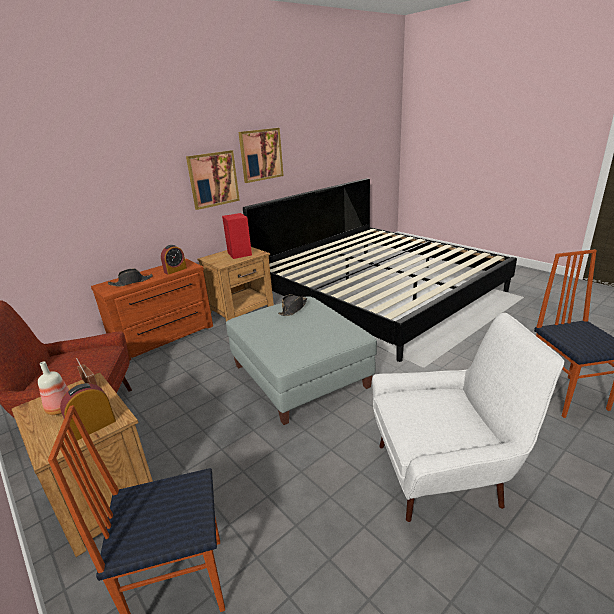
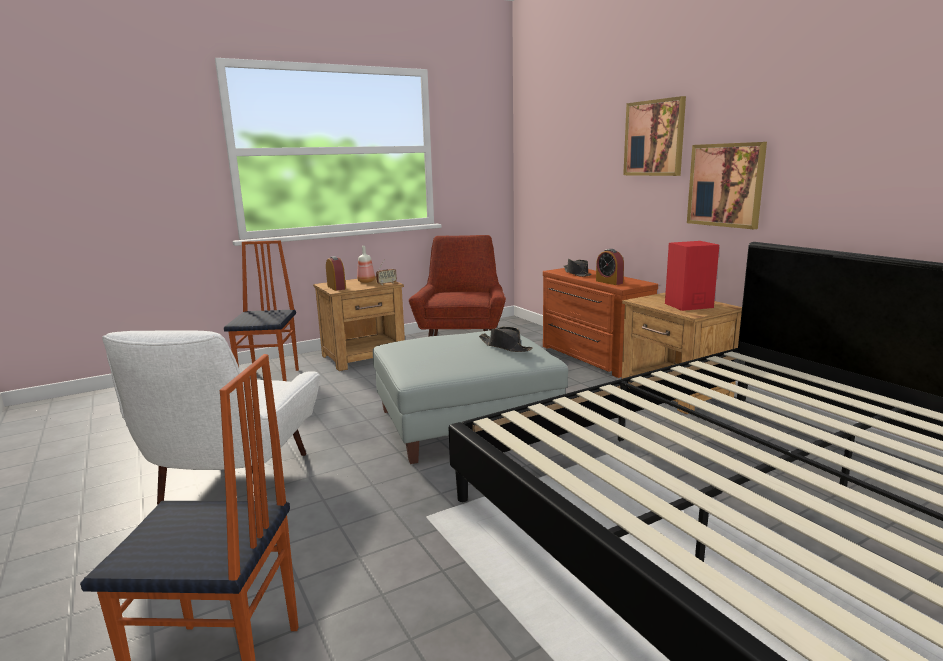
camera: 100 degrees right, 10 degrees down
picture [238,128,283,183] -> picture moved to [623,96,686,176]

